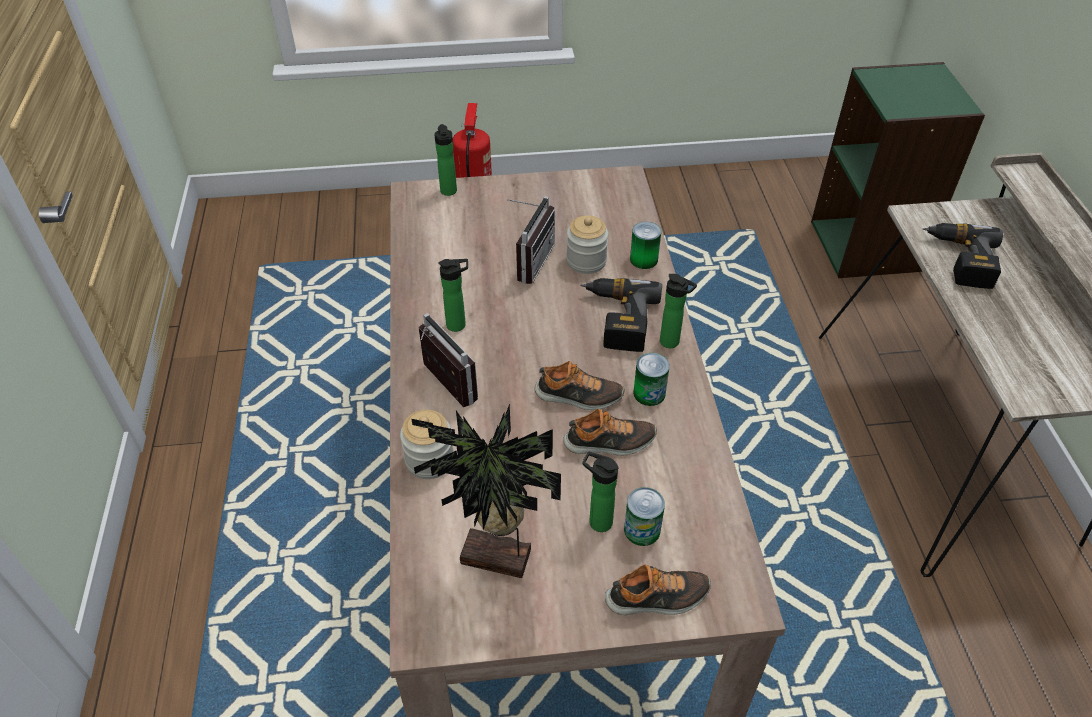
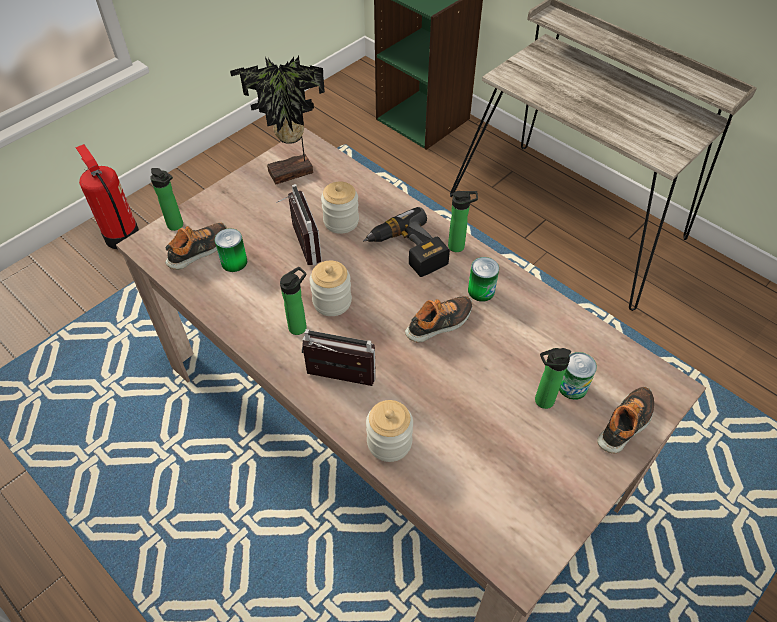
camera: 40 degrees left, 5 degrees up
potted plant [411,404,561,578] -> potted plant moved to [230,56,325,185]
shoe [563,409,657,455] -> shoe moved to [165,222,227,270]
can [630,222,661,269] -> can moved to [215,228,247,272]
power drill [923,223,1003,289] -> none
none -> jar [310,261,352,316]

